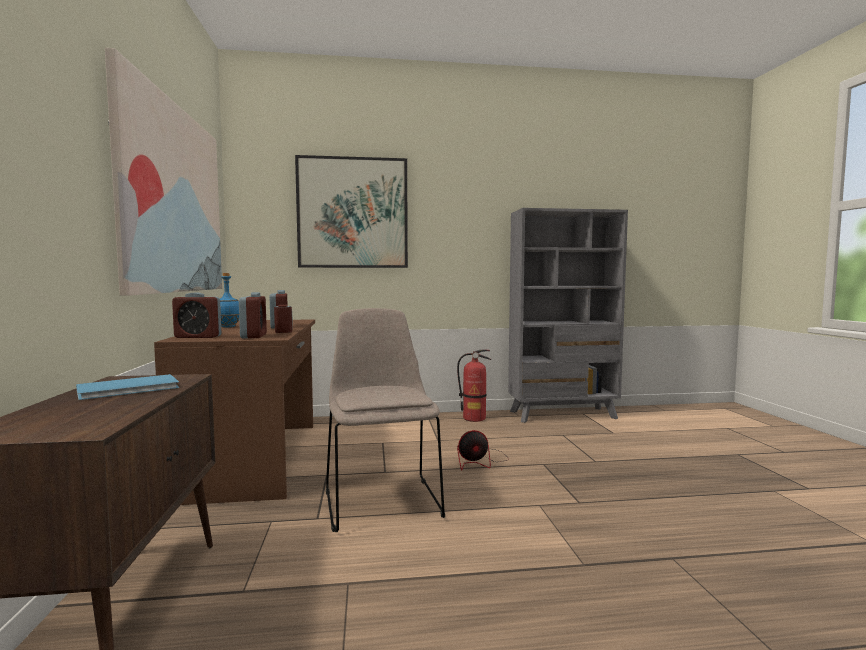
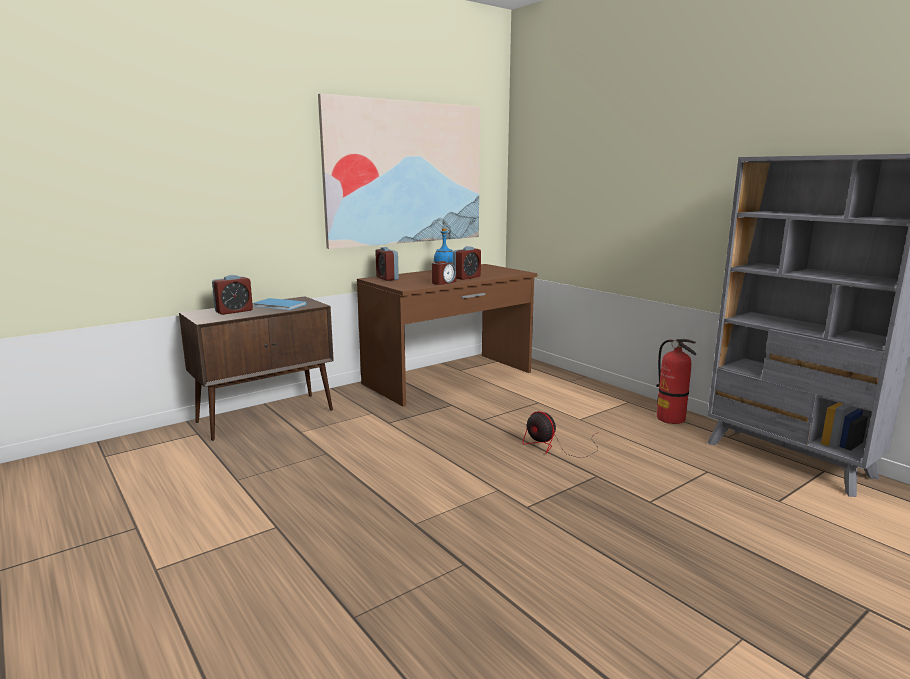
camera: 60 degrees right, 10 degrees up
alarm clock [239,292,267,338] -> alarm clock moved to [212,275,253,315]
picture [295,155,408,268] -> none
beige chair [326,308,445,532] -> none

